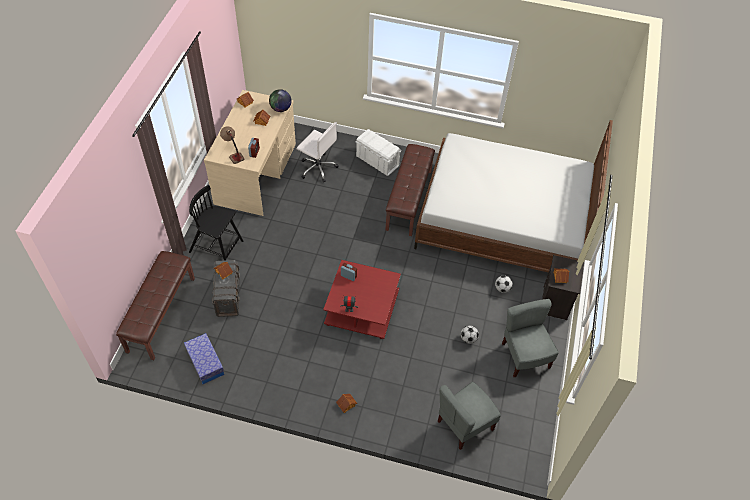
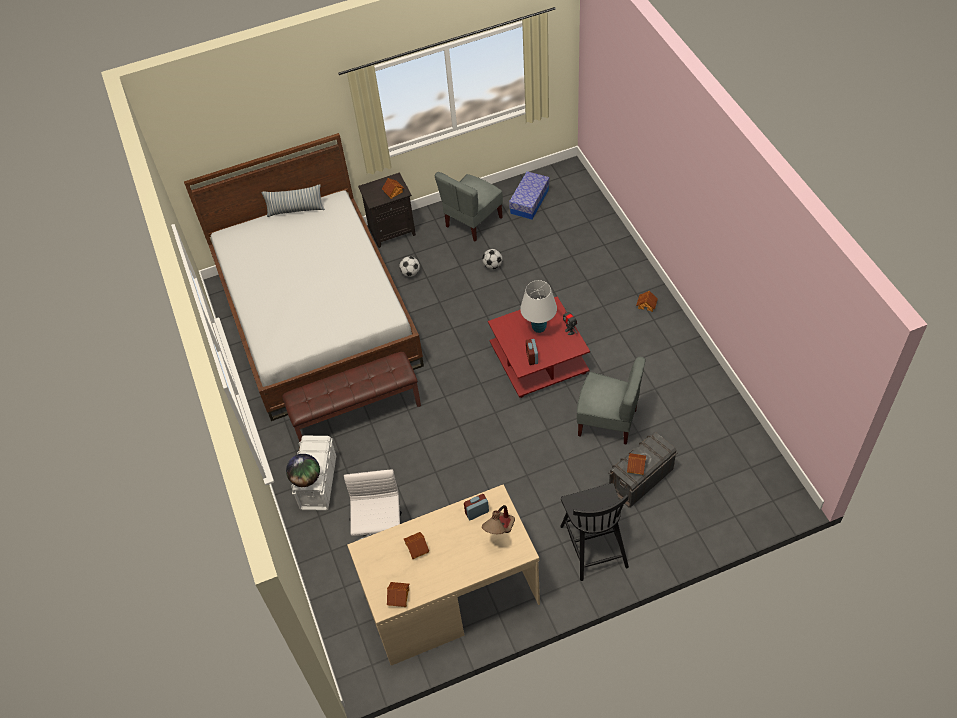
camera: 120 degrees left, 0 degrees up
brown bench [116,251,195,360] -> none
storage box [184,333,224,384] -> storage box moved to [509,171,550,219]
globe [269,89,292,112] -> globe moved to [286,454,320,487]
grey chair [438,382,501,450] -> grey chair moved to [577,357,646,445]
none -> pillow [262,184,325,217]
none -> white table lamp [520,280,557,333]

